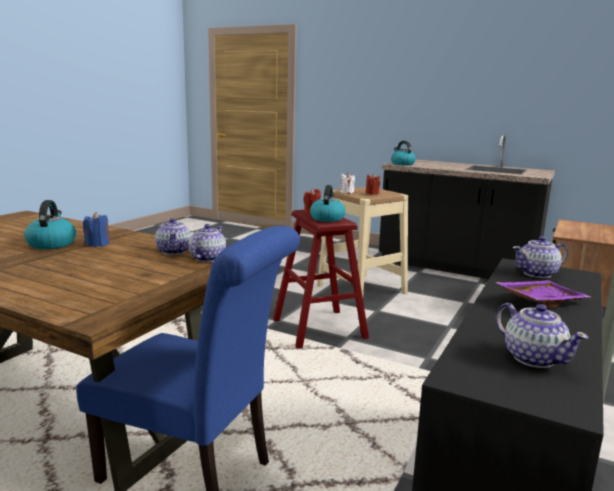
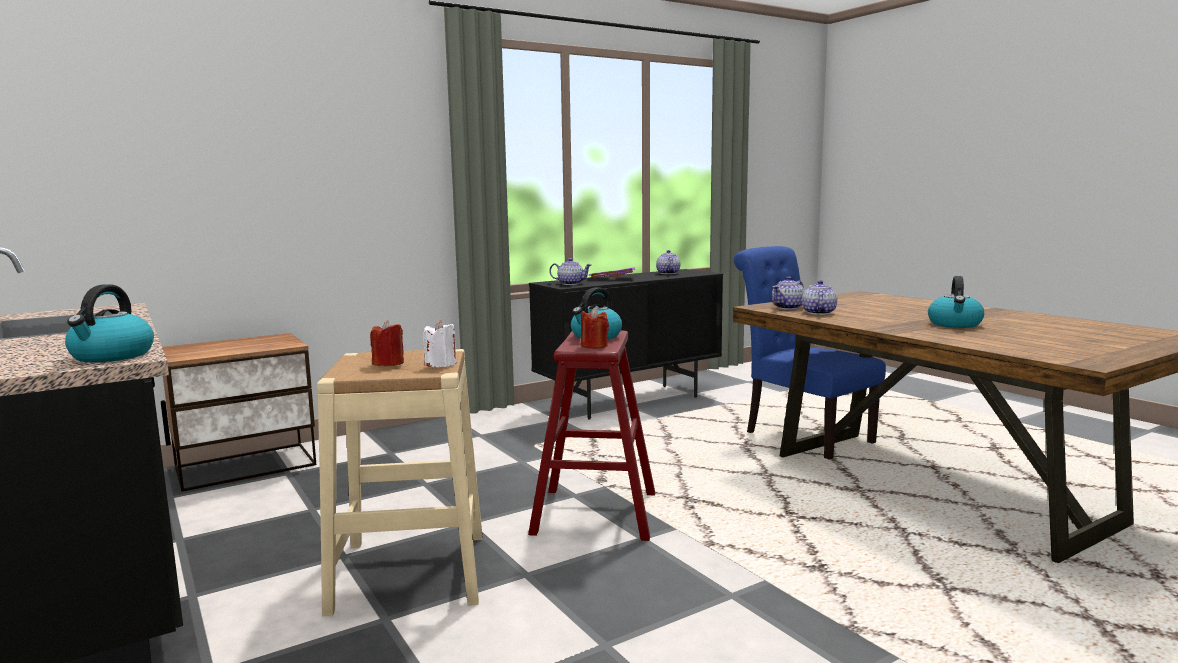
camera: 150 degrees left, 5 degrees down
blue candle [83,212,110,247] -> none

